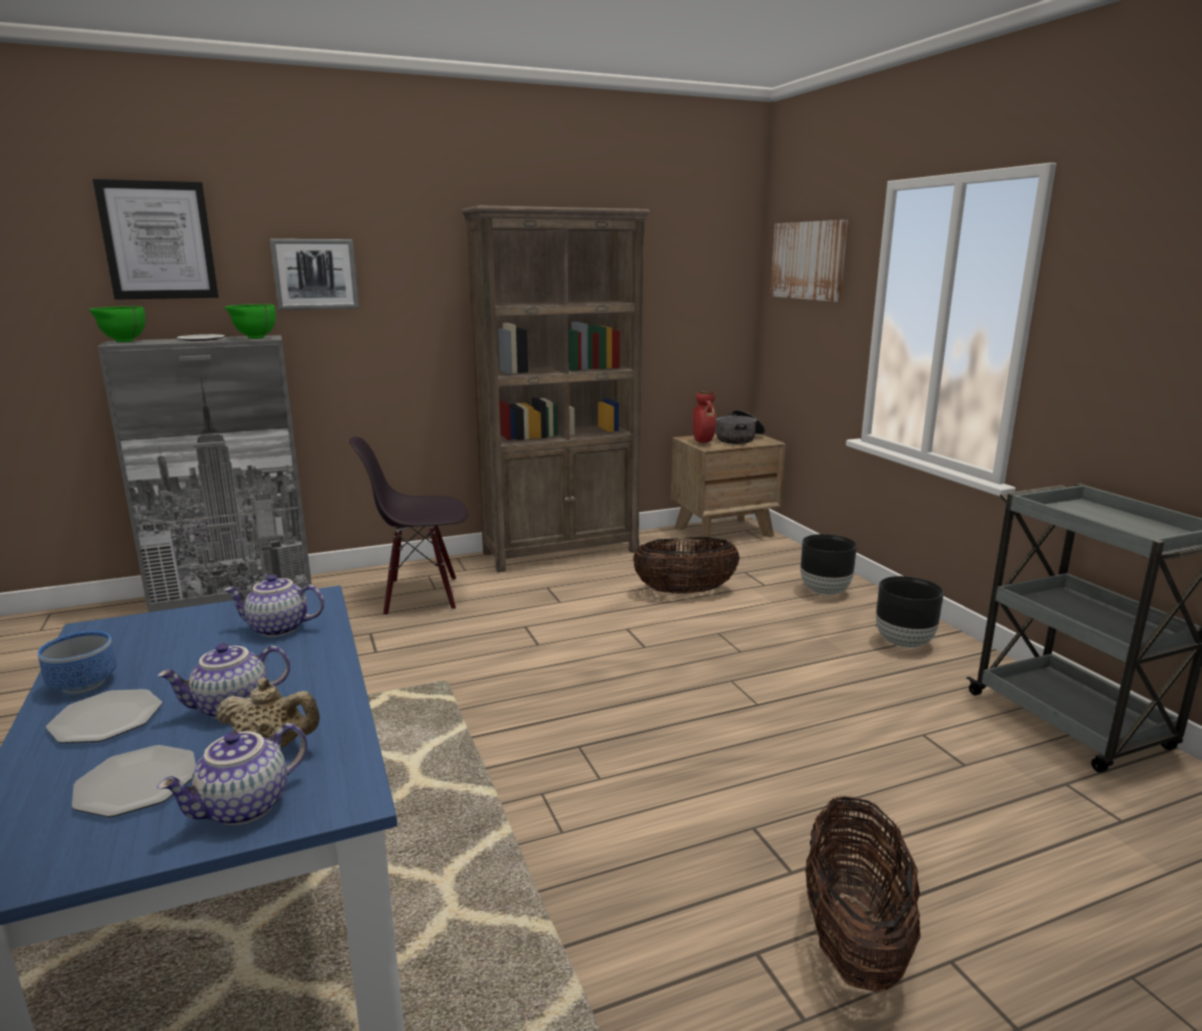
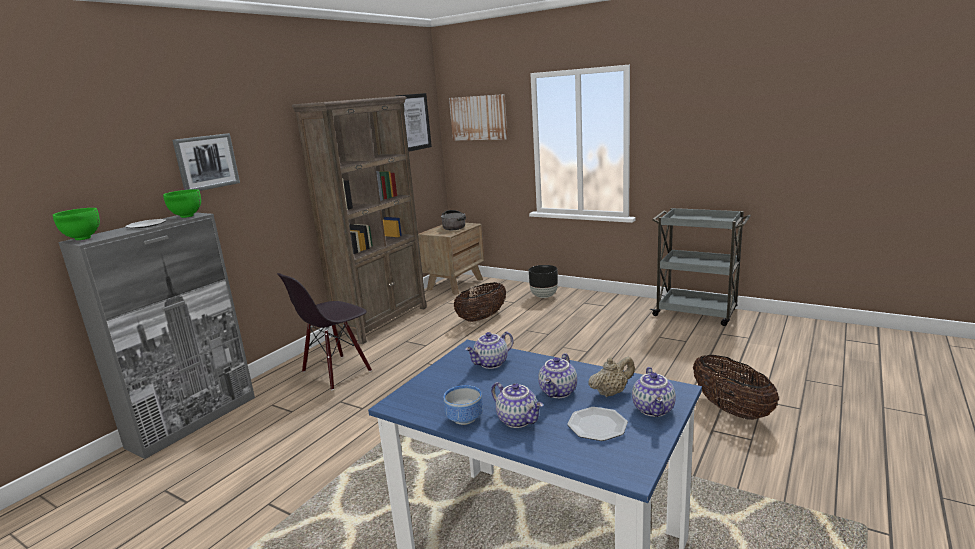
camera: 35 degrees left, 0 degrees up
plate [46,689,162,743] -> teapot [491,382,543,428]
picture [93,179,219,300] -> picture moved to [395,93,432,152]
red vase [693,391,716,443] -> none
black planter [876,576,944,648] -> none

